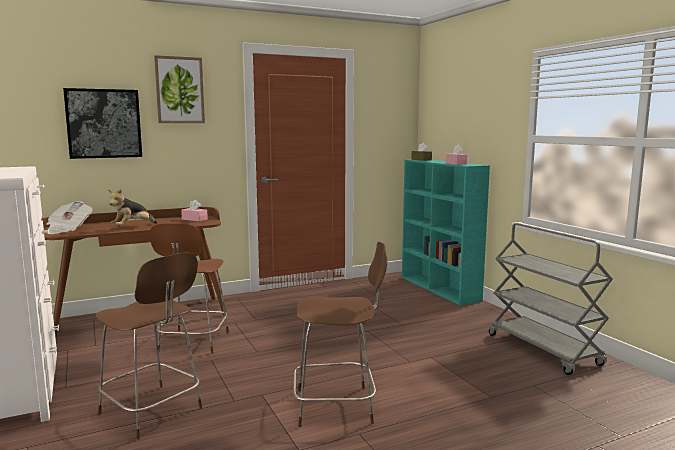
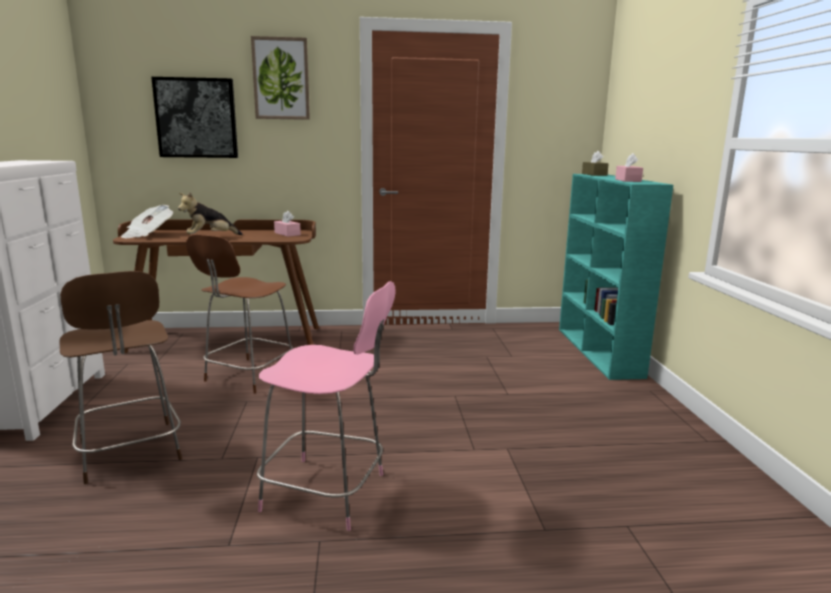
camera: 20 degrees right, 5 degrees up
brown chair [293,242,387,427] -> pink chair [257,281,396,531]
grey cart [489,223,613,375] -> none

